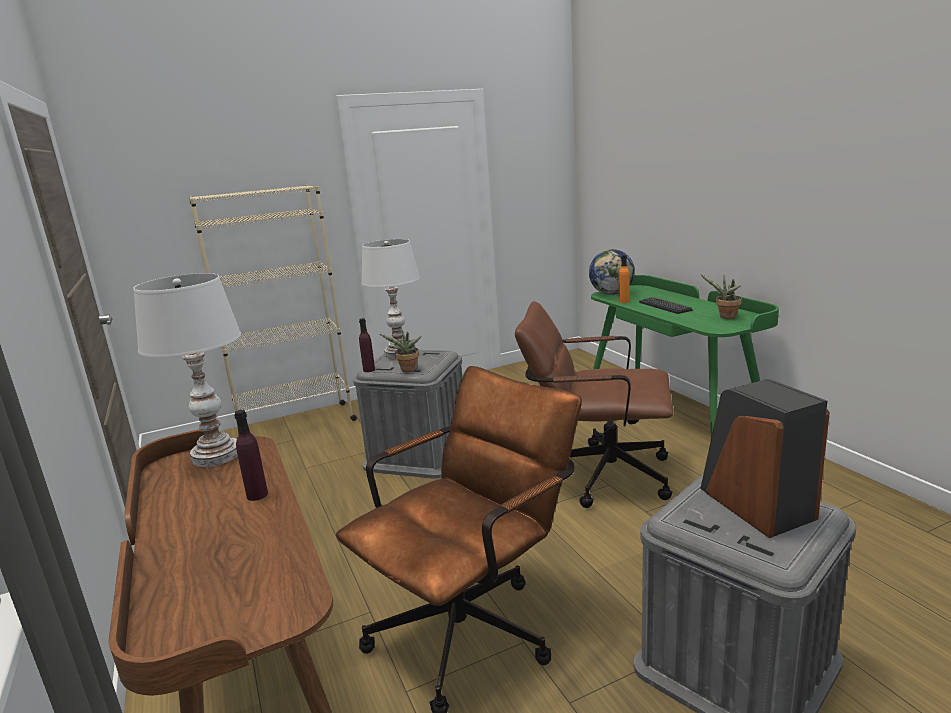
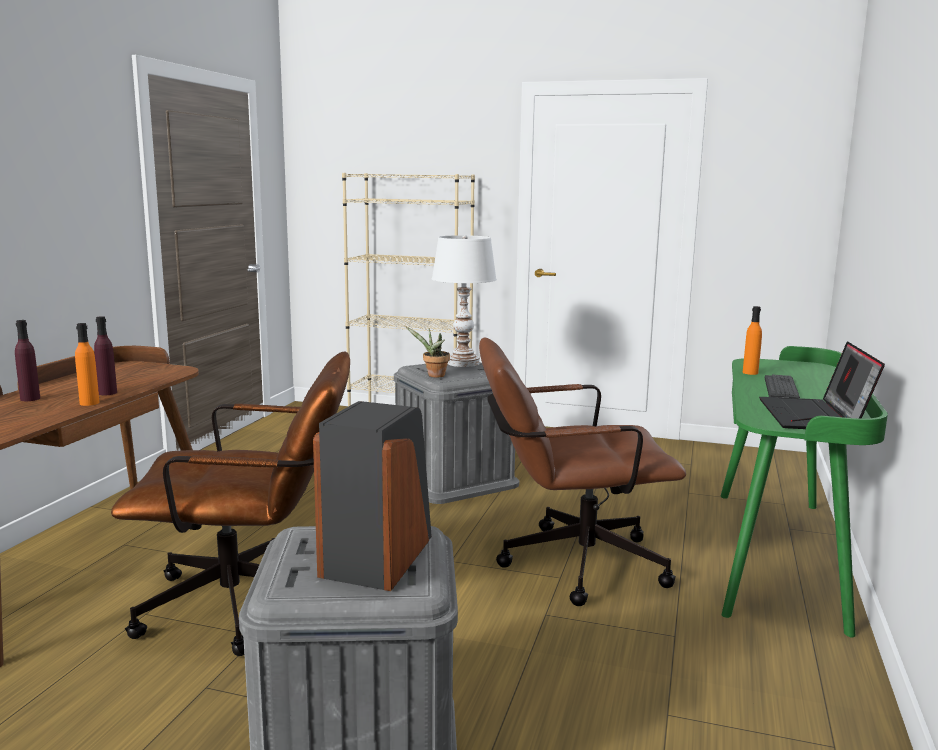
camera: 40 degrees right, 5 degrees down
white table lamp [133,273,241,467] -> none
purple bottle [359,318,375,372] -> purple bottle moved to [15,320,40,401]
brown office chair [515,301,673,508] -> brown office chair turned 60 degrees counterclockwise [479,338,686,606]
globe [589,249,635,295] -> none
potted plant [700,274,742,319] -> laptop [759,341,885,429]
none -> orange bottle [75,323,99,406]

